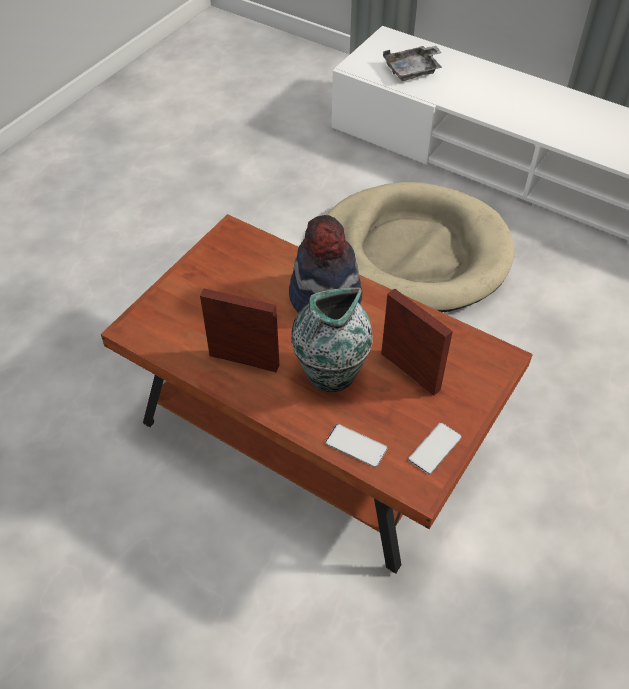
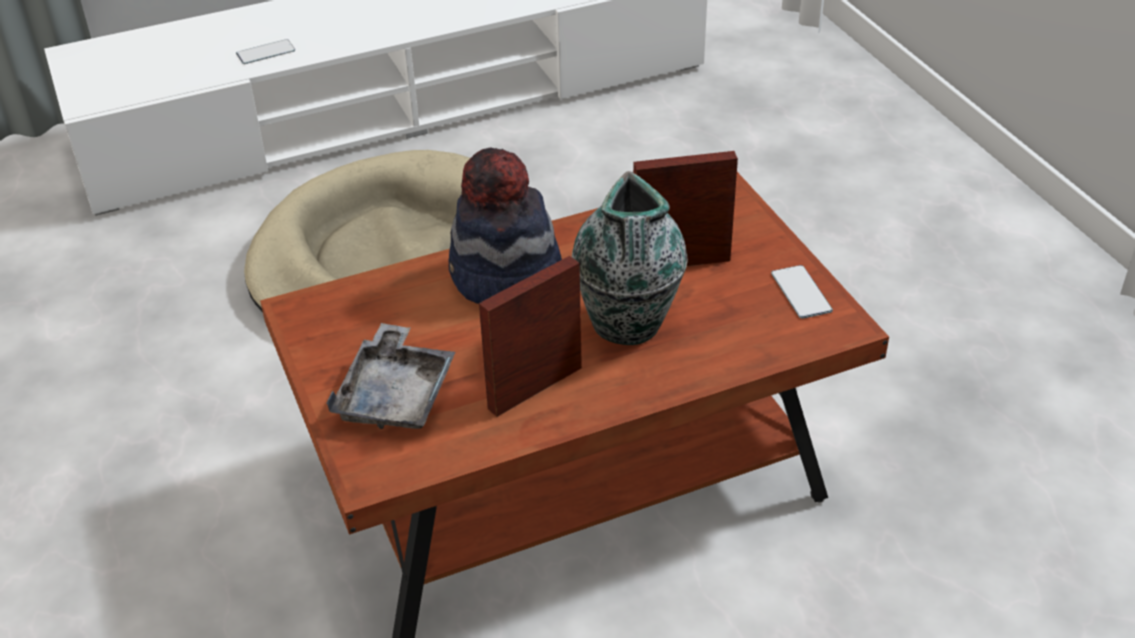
camera: 55 degrees left, 10 degrees down
phone [325,424,388,467] -> phone moved to [236,39,295,64]
grey tray [383,45,442,81] -> grey tray moved to [327,323,455,429]

